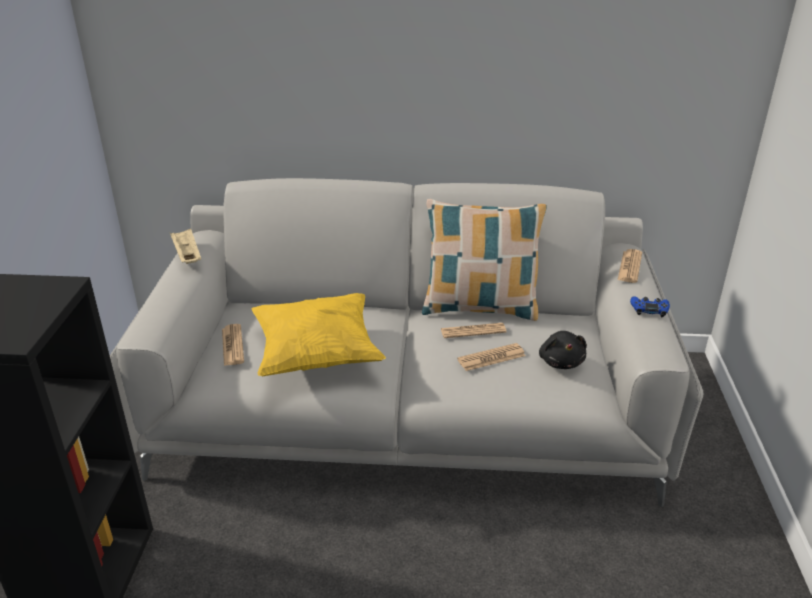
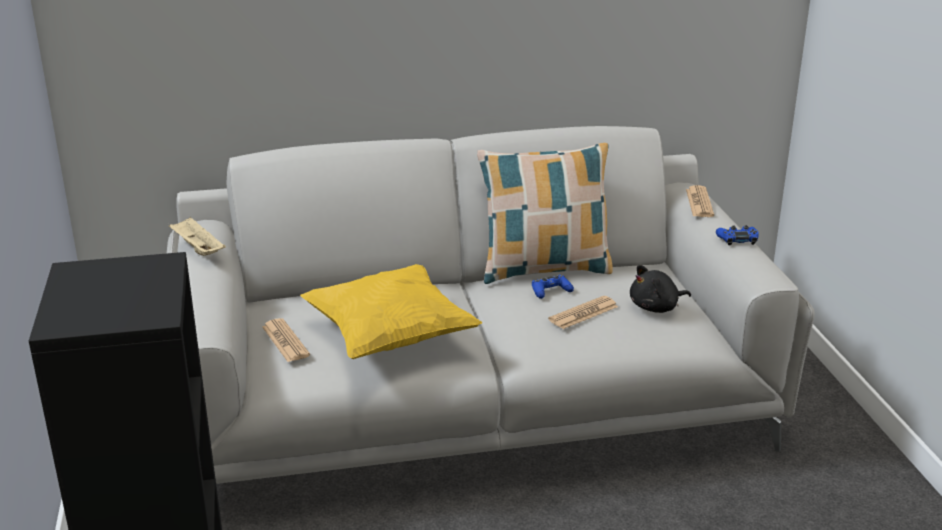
camera: 15 degrees left, 5 degrees down
newspaper [441,323,507,338] -> blue game controller [532,275,574,299]
black plush toy [539,331,587,369] -> black plush toy turned 90 degrees clockwise [630,265,691,313]

